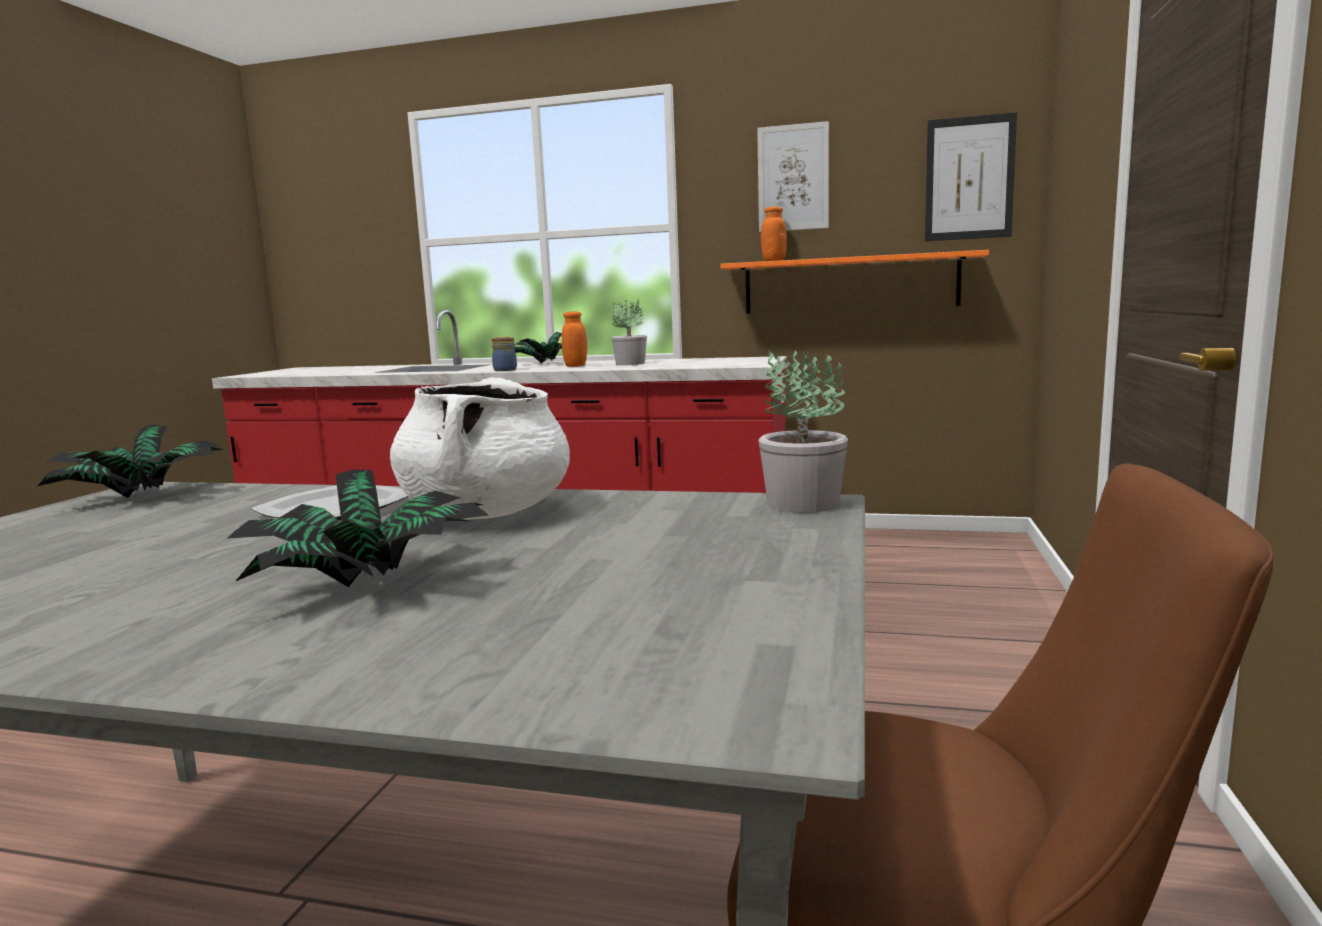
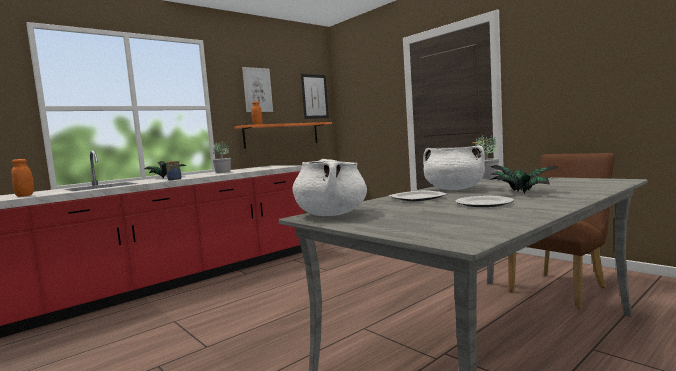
camera: 55 degrees left, 5 degrees down
potted plant [38,425,224,498] -> white cooking pot [292,159,367,216]
orange jar [562,311,587,367] -> orange jar moved to [11,159,34,197]
none -> plate [456,196,514,207]

